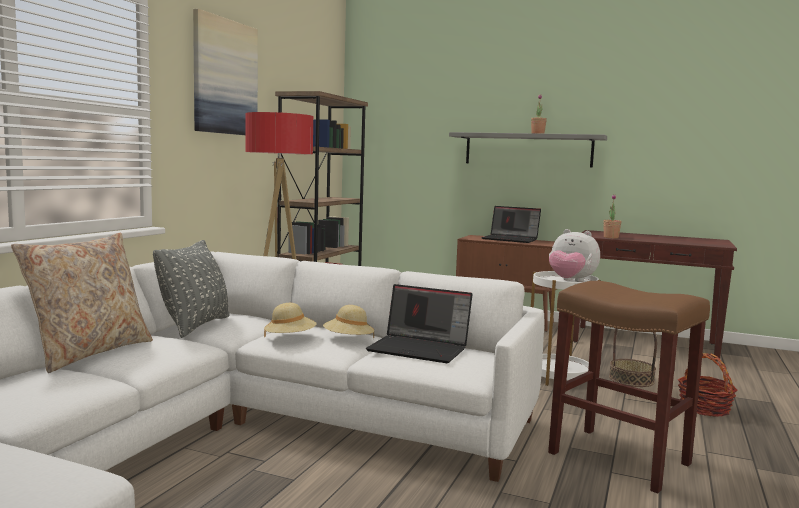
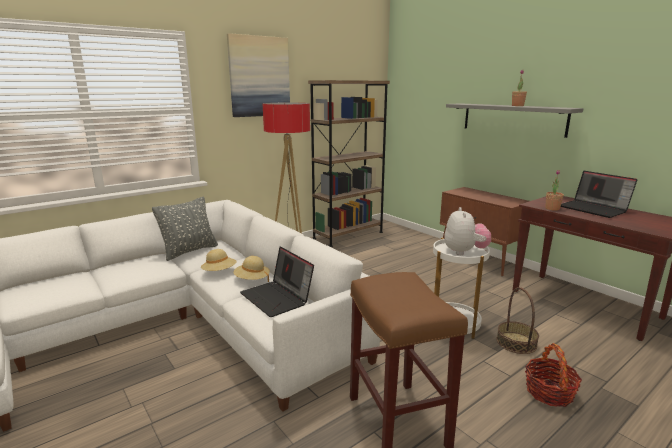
camera: 30 degrees right, 10 degrees up
beige pillow [11,232,153,373] -> none
laptop [481,206,541,243] -> laptop moved to [561,171,637,218]
plush toy [549,229,600,282] -> plush toy turned 150 degrees counterclockwise [444,207,491,255]

